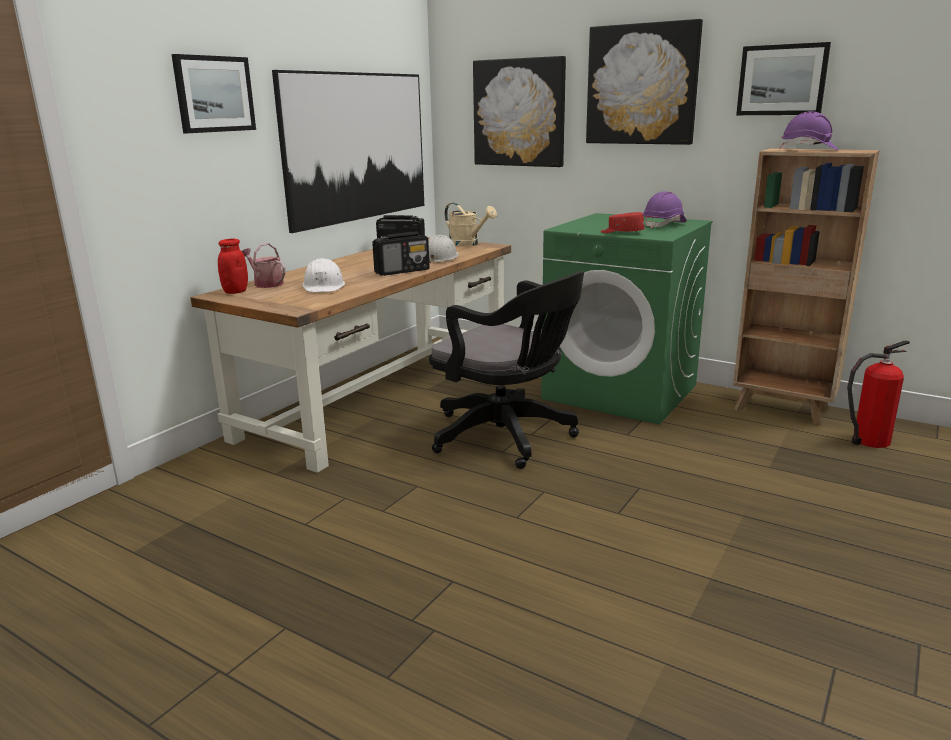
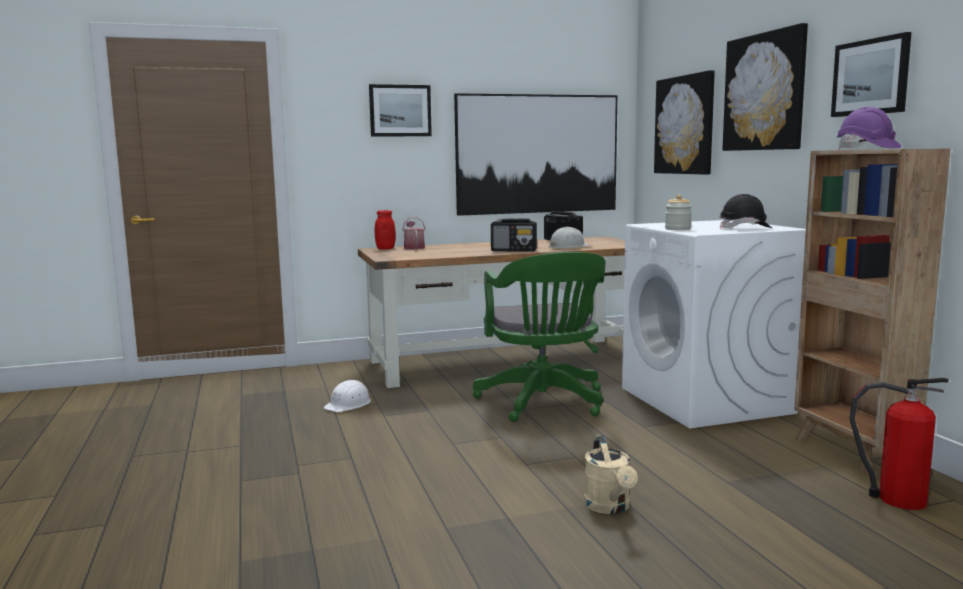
camera: 40 degrees right, 10 degrees down
white hard hat [302,258,345,292] -> white hard hat moved to [324,380,371,412]
black office chair [429,271,584,469] -> green office chair [473,252,606,422]
beige watering can [444,203,497,247] -> beige watering can moved to [584,435,638,514]
green washing machine [541,213,713,425] -> white washing machine [622,220,806,428]
red cap [601,212,644,233] -> jar [665,195,692,230]
purple hard hat [643,191,687,228] -> black hard hat [720,194,772,229]

